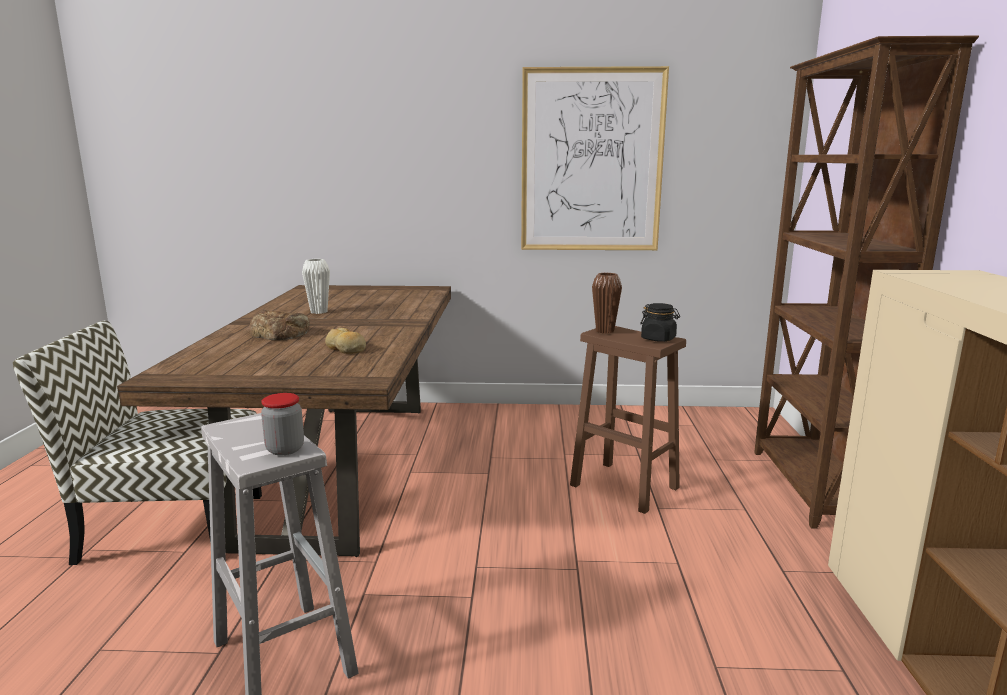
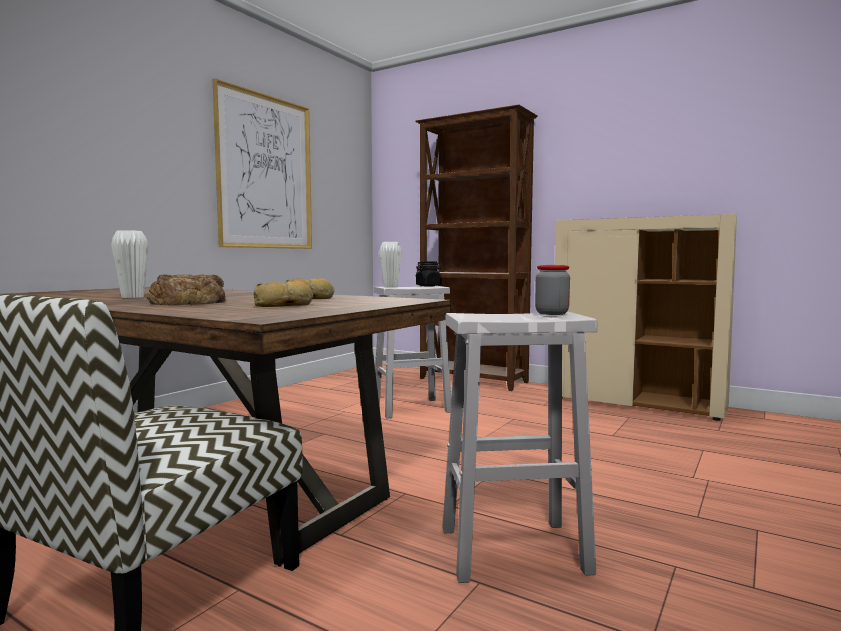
camera: 60 degrees left, 10 degrees down
brown stool [570,326,686,514] -> white stool [374,286,451,419]
brown vase [592,273,622,334] -> white vase [379,242,402,288]
none -> bread [254,282,313,307]

